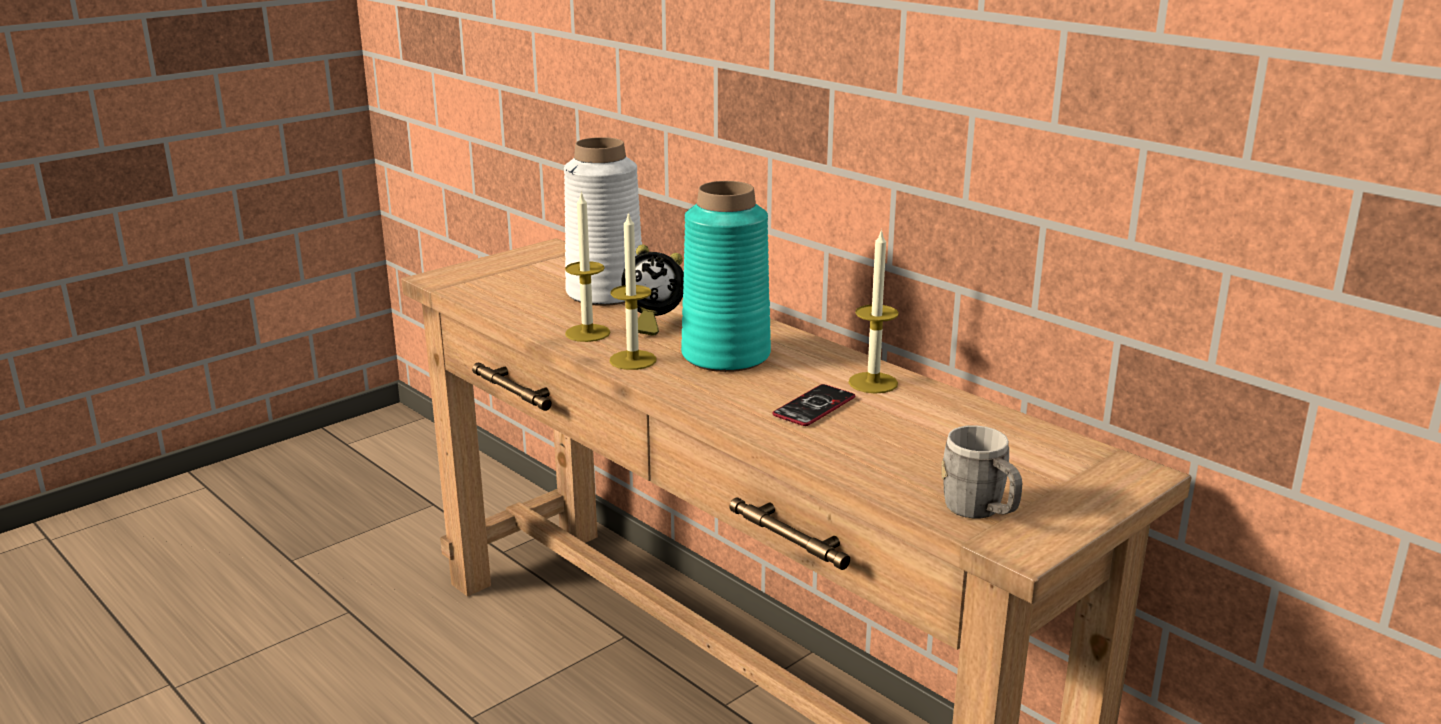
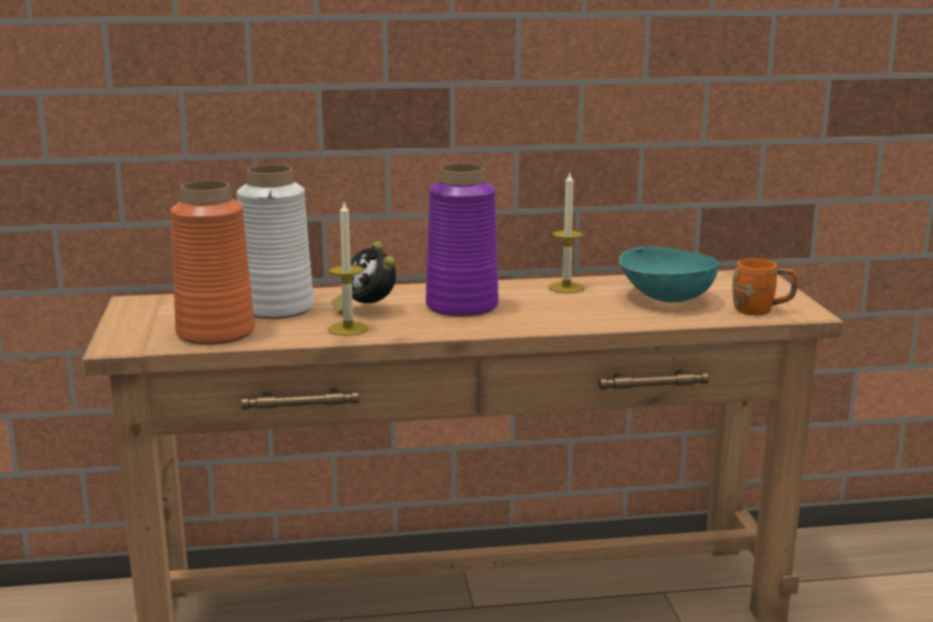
camera: 55 degrees left, 5 degrees down
candle [609,211,657,370] -> none
alarm clock [621,245,684,336] -> alarm clock turned 120 degrees clockwise [331,241,396,315]
turquoise vase [681,181,771,372] -> purple vase [426,163,499,317]
phone [772,384,855,426] -> none
grey mug [941,425,1022,518] -> orange mug [732,259,798,315]
none -> orange vase [170,180,255,345]
none -> turquoise bowl [619,247,718,302]

